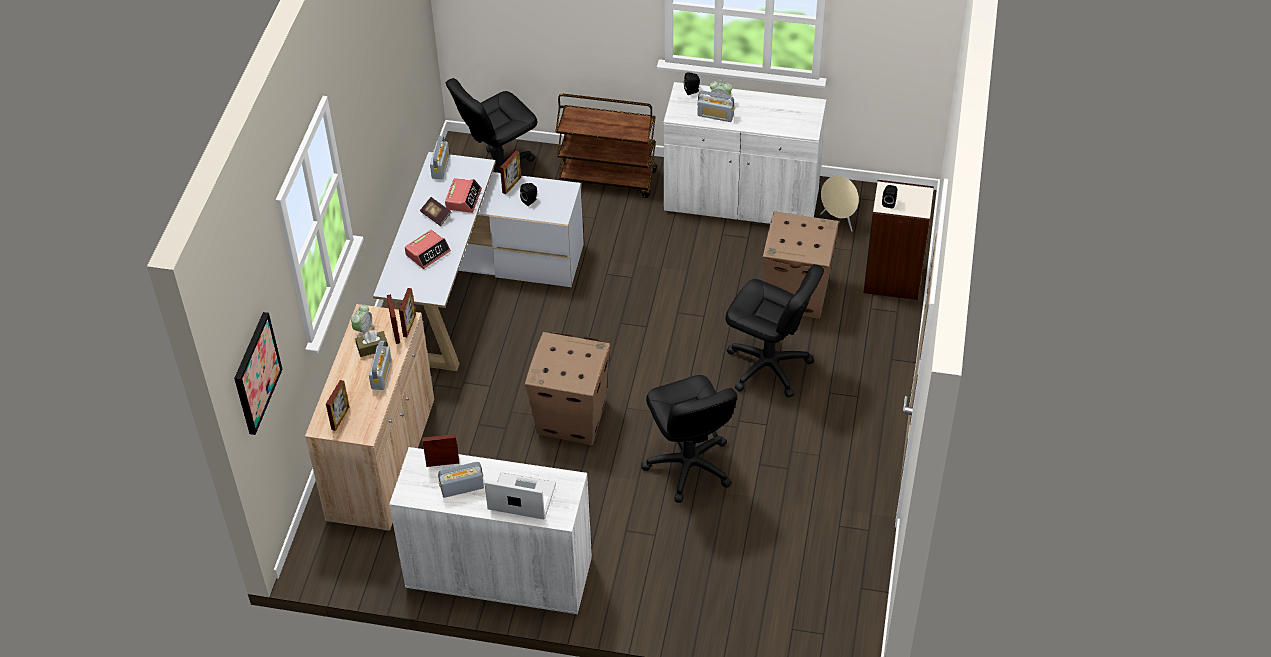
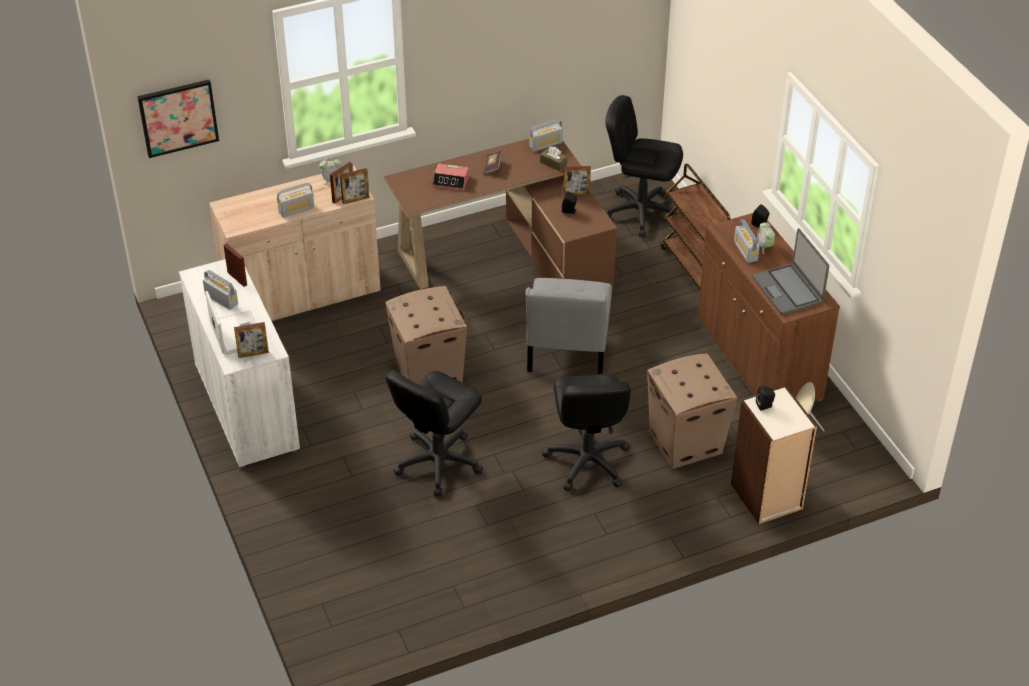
camera: 55 degrees right, 5 degrees down
picture frame [326,380,349,431] -> picture frame moved to [234,322,269,358]
brown tissue box [355,330,388,357] -> brown tissue box moved to [540,147,567,171]
white desk [373,152,584,371] -> brown desk [384,139,617,292]
alarm clock [445,178,482,213] -> none
white cabinet [664,82,826,224] -> brown cabinet [697,213,840,401]
none -> grey chair [526,278,612,374]
none -> laptop [752,228,829,315]

